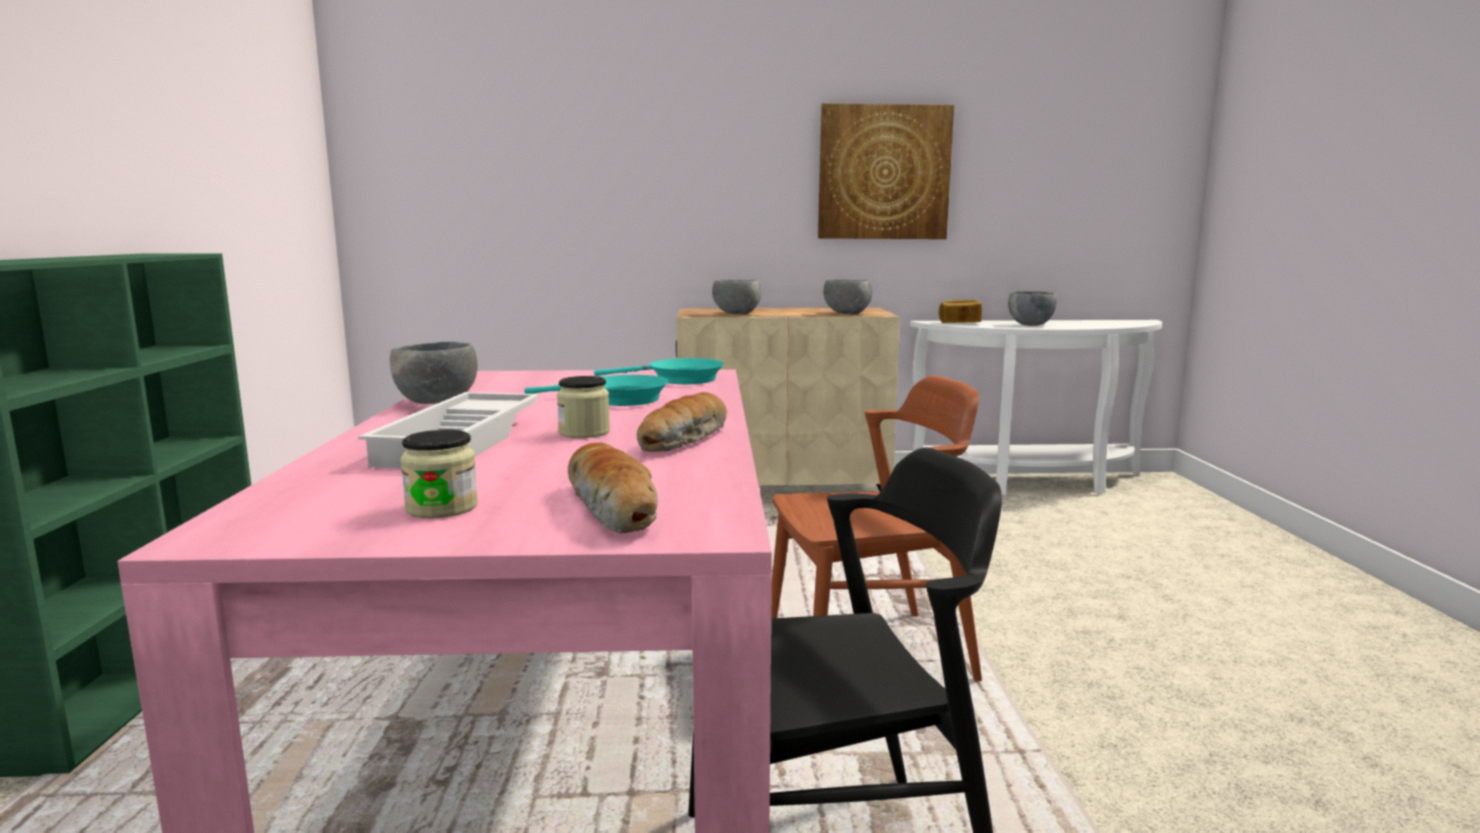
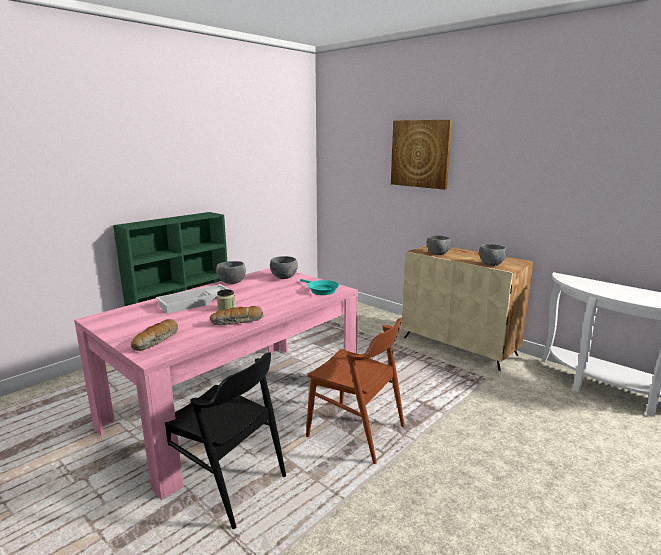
camera: 45 degrees right, 5 degrees up
jar [400,430,478,519] -> none
turquoise frying pan [524,375,668,406] -> none
picture [818,103,954,239] -> picture moved to [391,120,452,190]
bread [939,299,982,323] -> none
grey bowl [1008,291,1057,326] -> grey bowl moved to [270,256,298,279]

